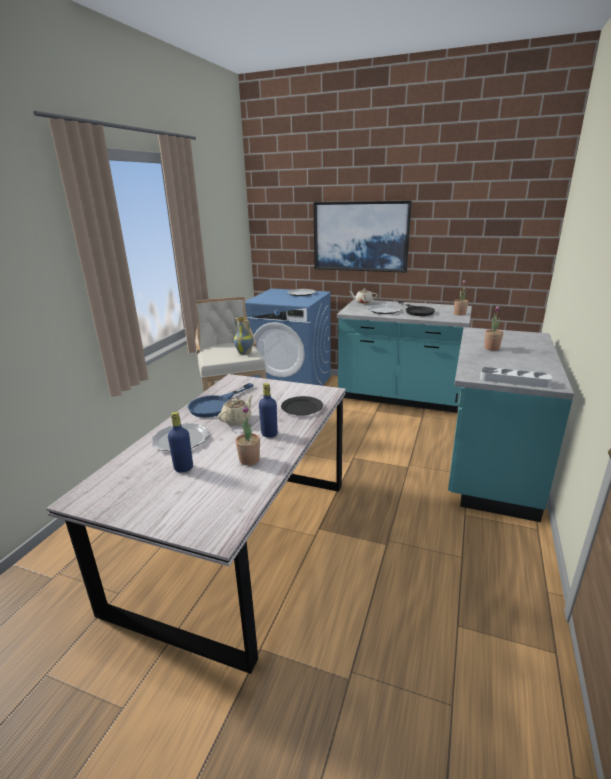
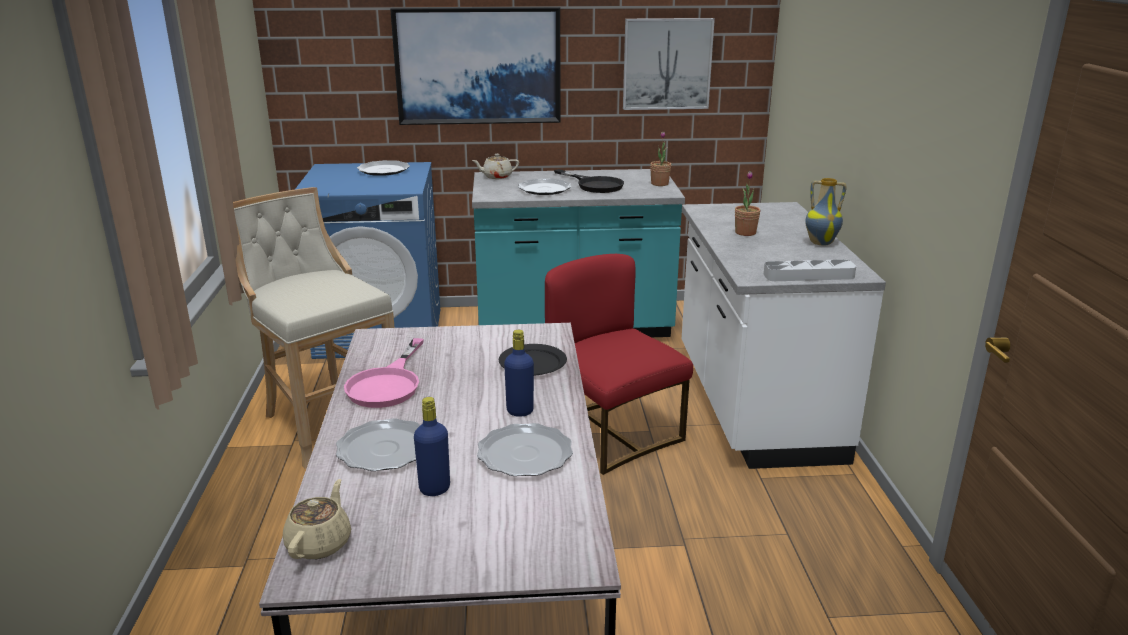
camera: 25 degrees left, 0 degrees up
blue frying pan [188,383,254,418] -> pink frying pan [344,338,424,408]
beige teapot [218,395,253,425] -> beige teapot moved to [283,479,351,559]
vase [234,317,254,355] -> vase moved to [805,178,847,246]
potted plant [235,405,260,465] -> plate [477,423,573,476]
turquoise counter [448,327,574,522] -> white counter [682,202,886,469]
none -> red chair [545,254,693,475]
none -> picture [623,18,715,110]

